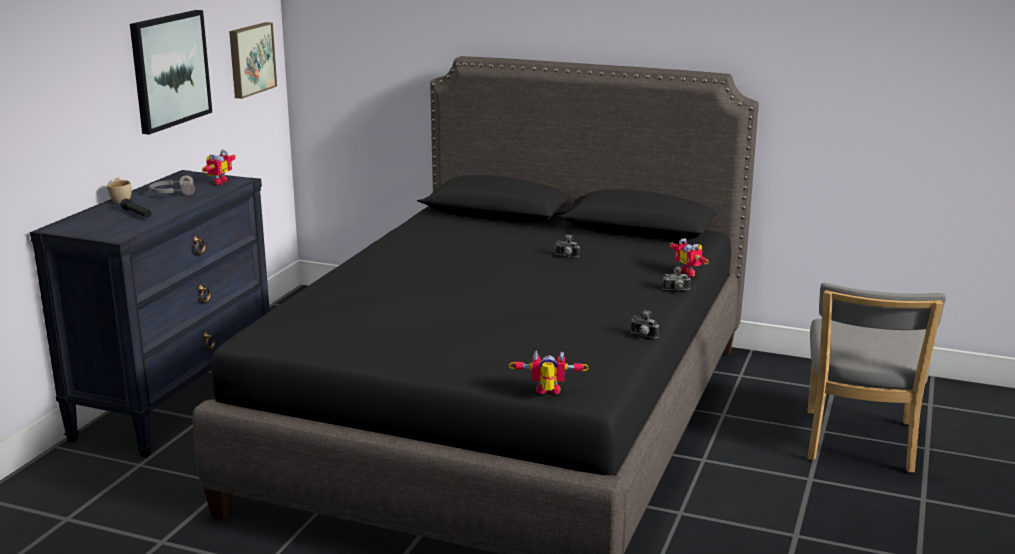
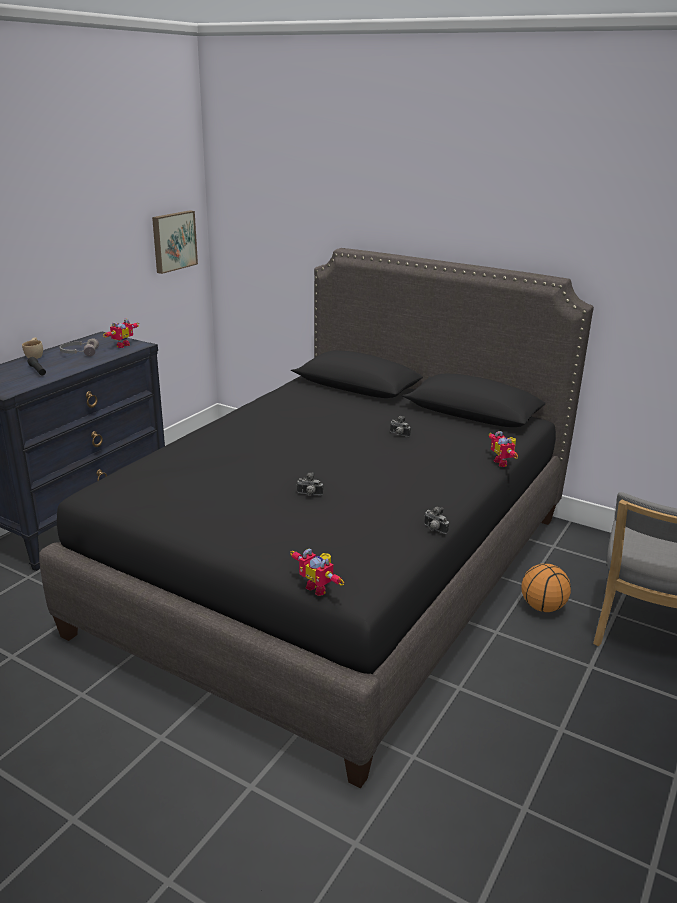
camera: 10 degrees right, 5 degrees up
picture [130,10,212,135] -> none
toy robot [509,350,589,394] -> toy robot turned 150 degrees counterclockwise [290,549,344,596]
camera [663,266,691,291] -> camera moved to [297,472,323,496]
none -> basketball [522,563,571,612]

